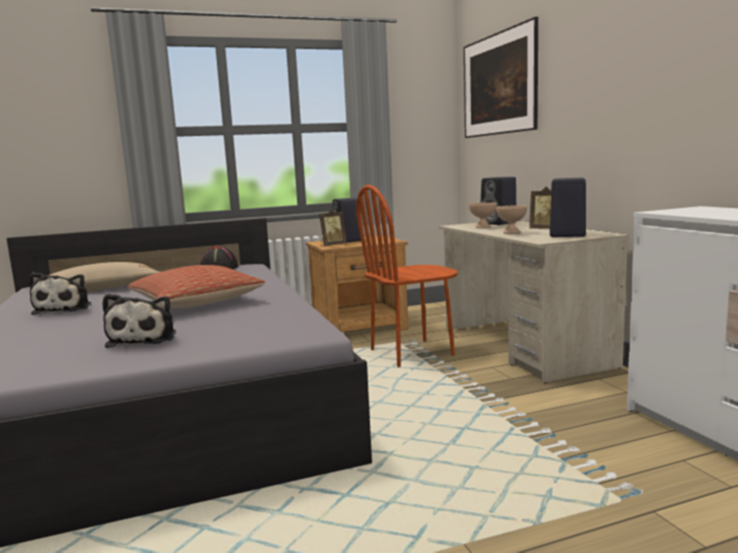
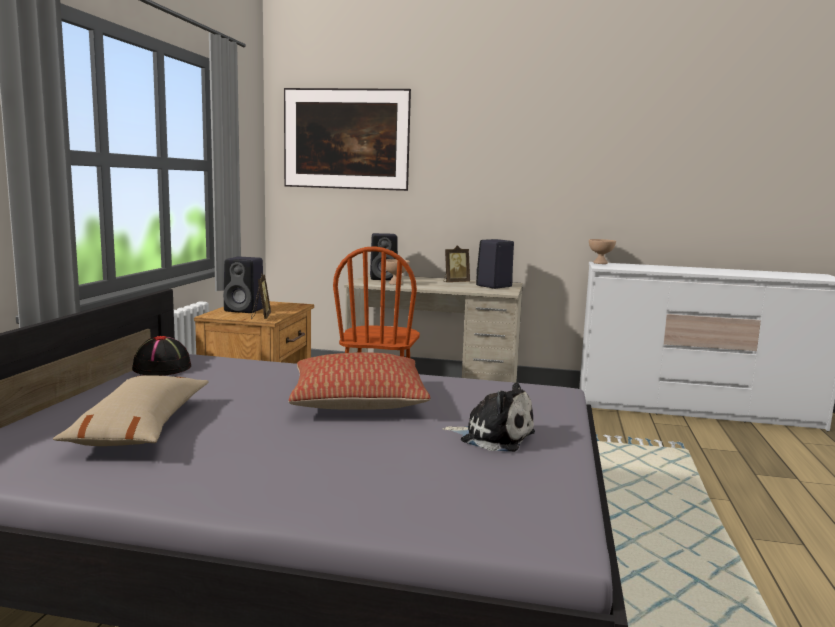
camera: 60 degrees left, 0 degrees up
plush toy [29,272,91,315] -> none
beige bowl [496,205,527,234] -> beige bowl moved to [589,239,616,264]

